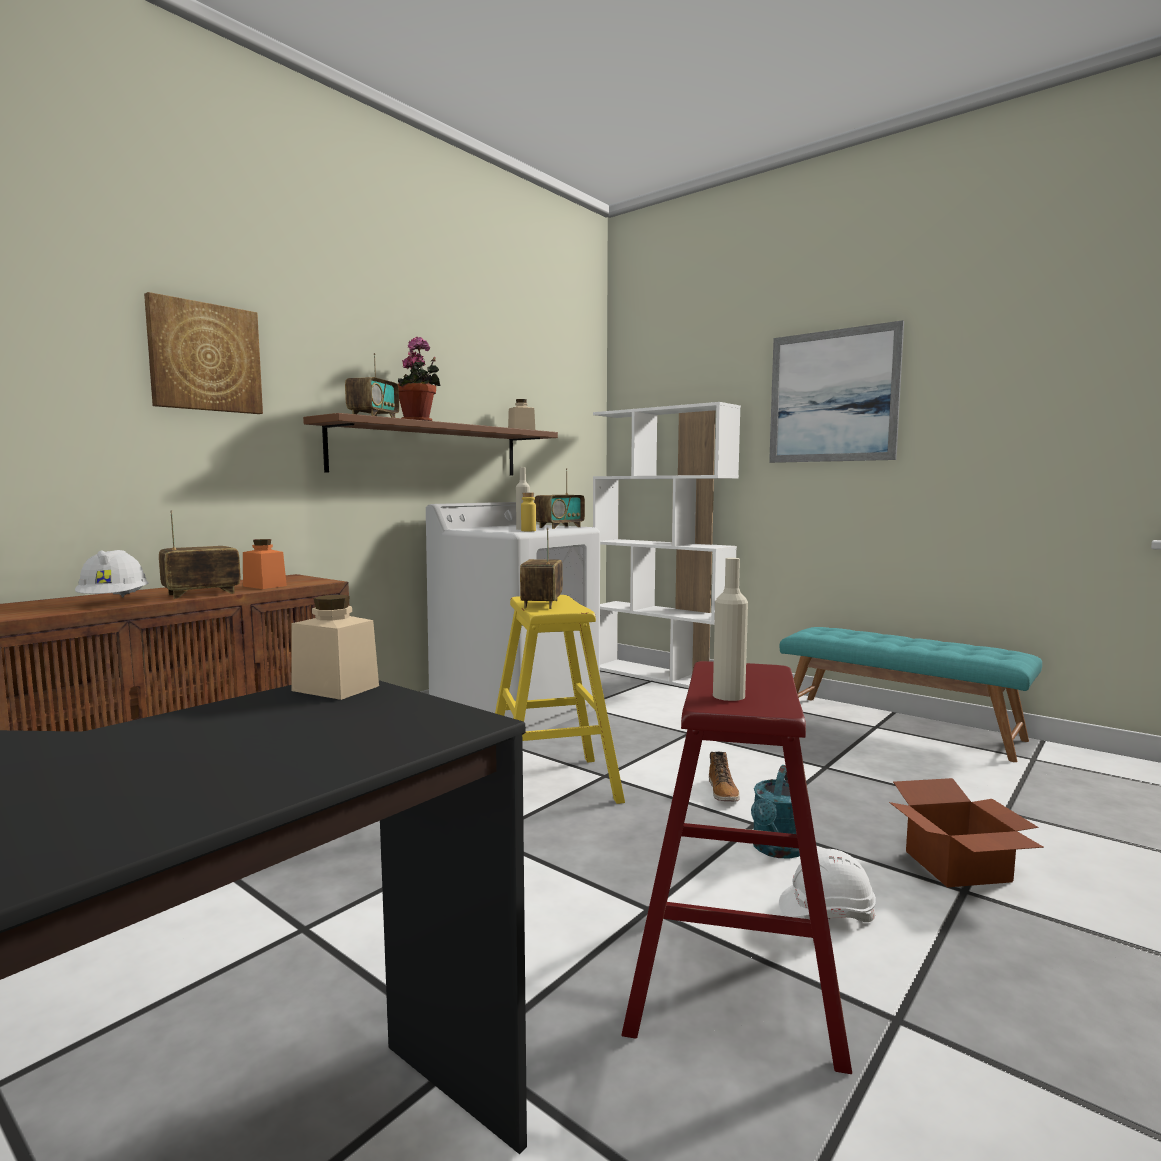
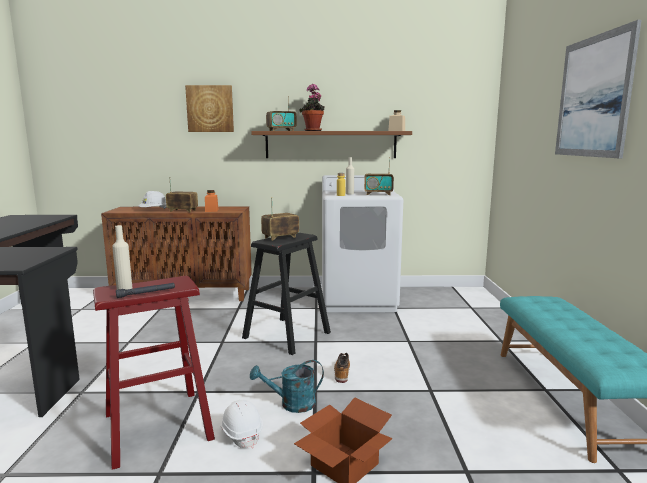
camera: 50 degrees right, 5 degrees up
beige jar [291,595,379,700] -> none
yellow stool [495,595,625,804] -> black stool [242,233,331,355]
white bookcase [593,402,741,688] -> none
boot [709,752,740,801] -> boot turned 135 degrees clockwise [334,353,350,383]
none -> black flashlight [116,283,175,298]

